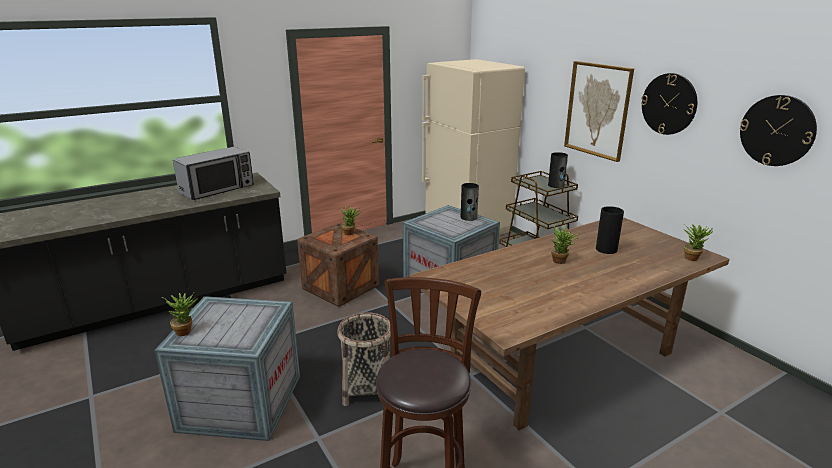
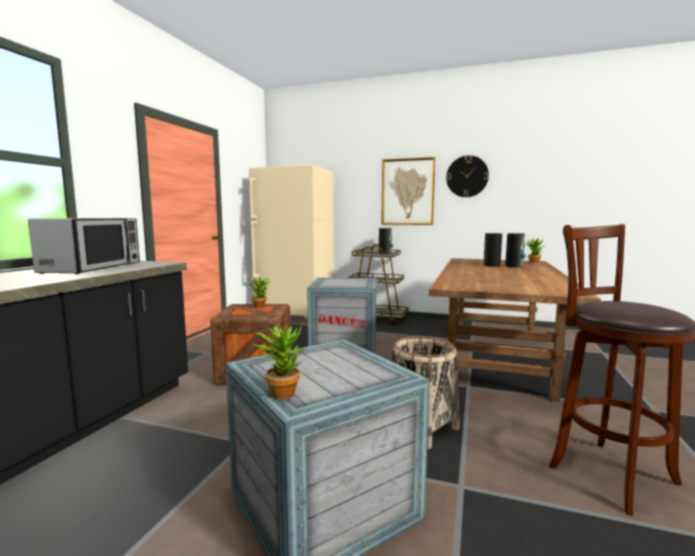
camera: 40 degrees left, 15 degrees down
vase [461,183,479,221] -> vase moved to [505,233,526,267]
potted plant [551,225,579,264] -> none
wall clock [740,95,817,166] -> none

